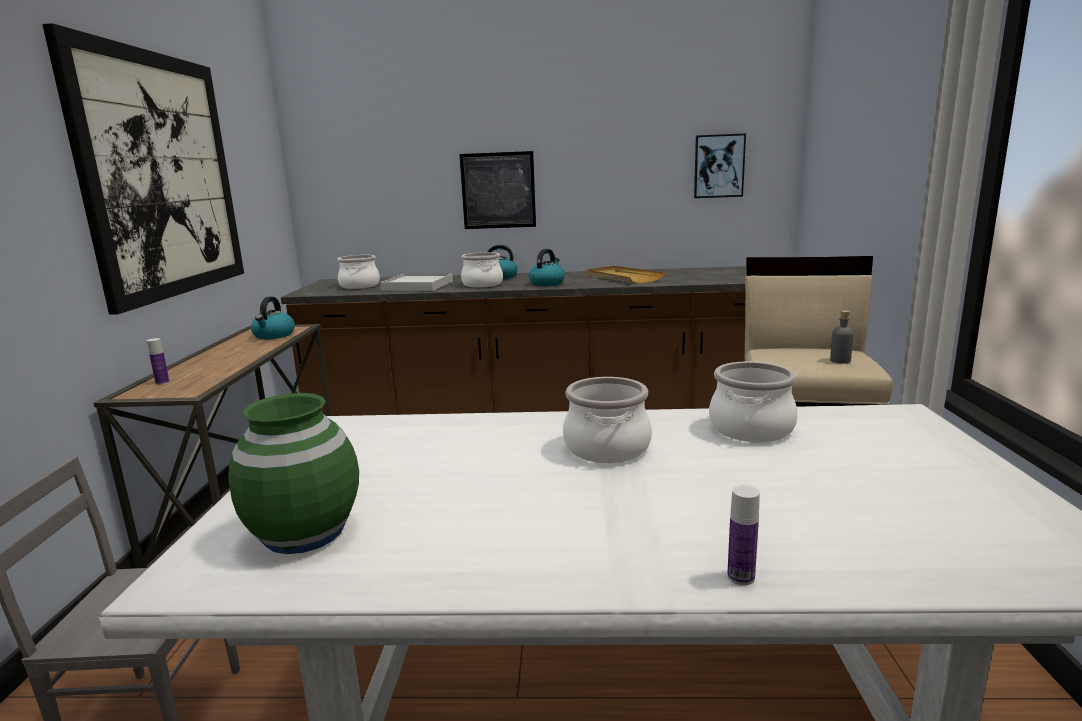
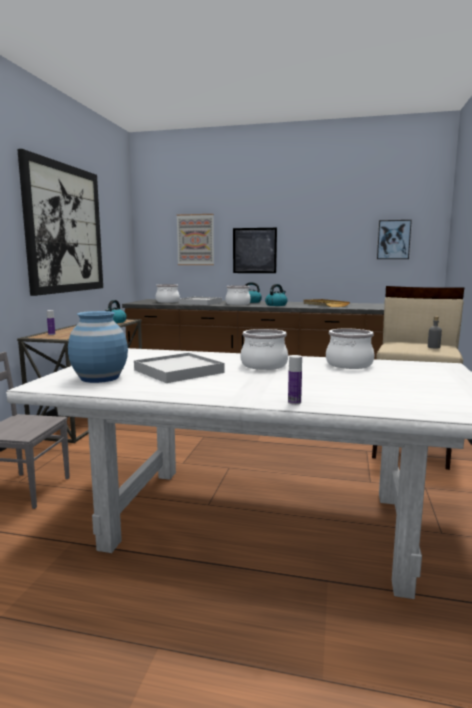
camera: 10 degrees right, 5 degrees down
green vase [228,393,359,554] -> blue vase [68,311,128,383]
none -> white tray [134,353,224,383]
none -> picture [176,214,214,265]

